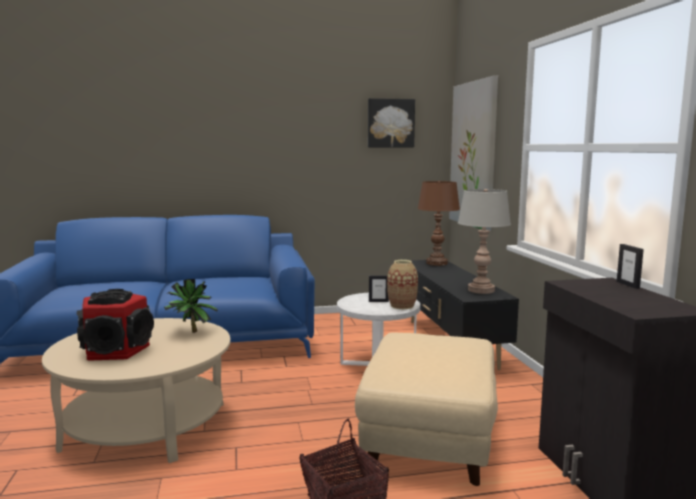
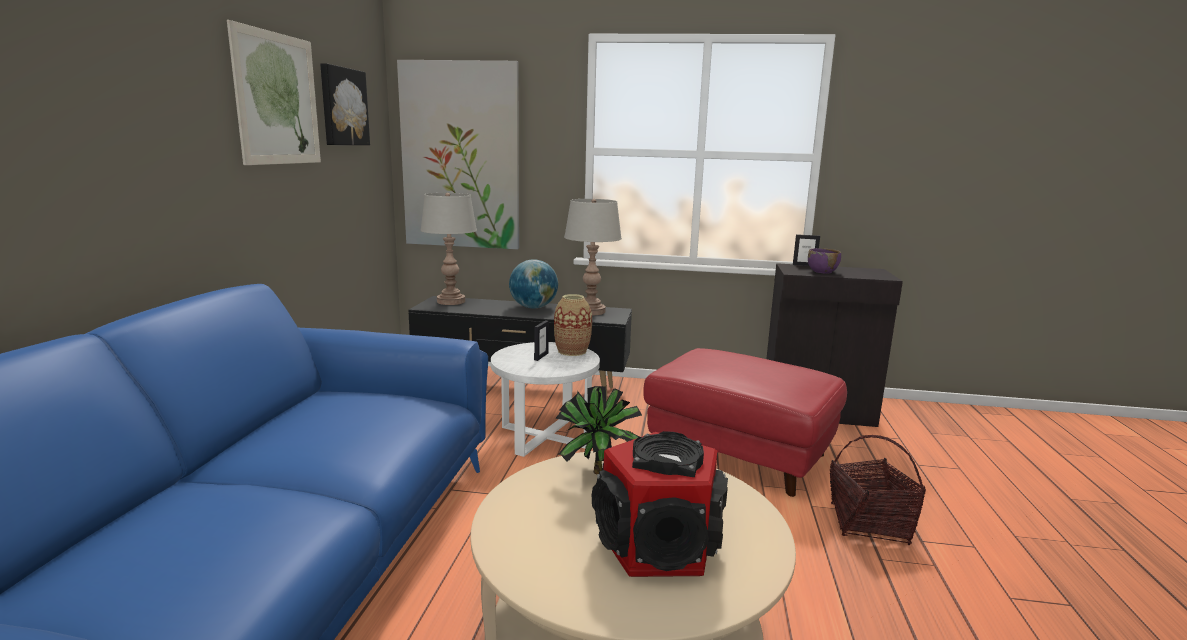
camera: 70 degrees left, 5 degrees up
beige ottoman [355,332,498,486] -> red ottoman [643,348,847,497]
brown table lamp [418,181,460,266] -> grey table lamp [420,193,477,305]
none -> picture [227,20,321,165]
none -> globe [509,259,558,308]
none -> purple bowl [808,248,841,274]

